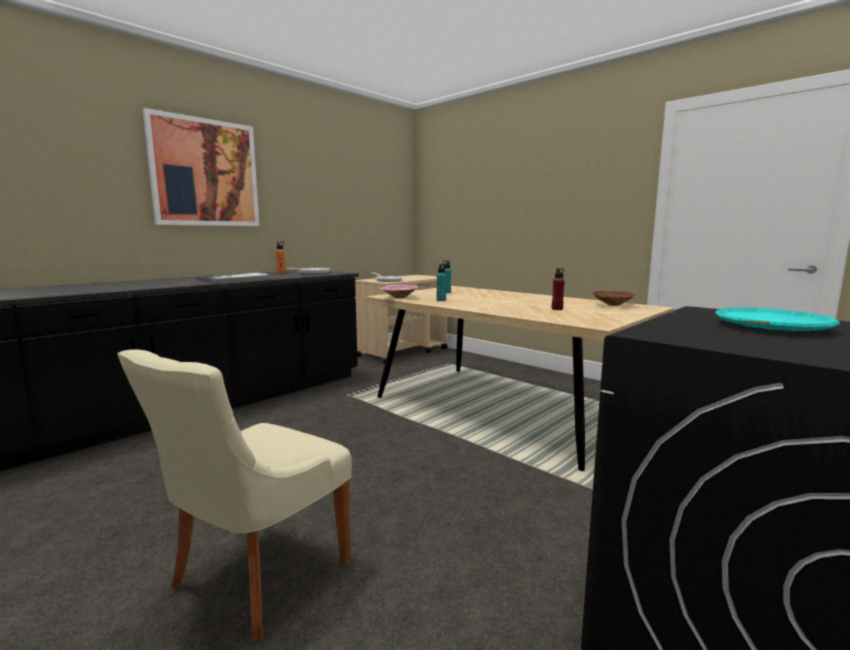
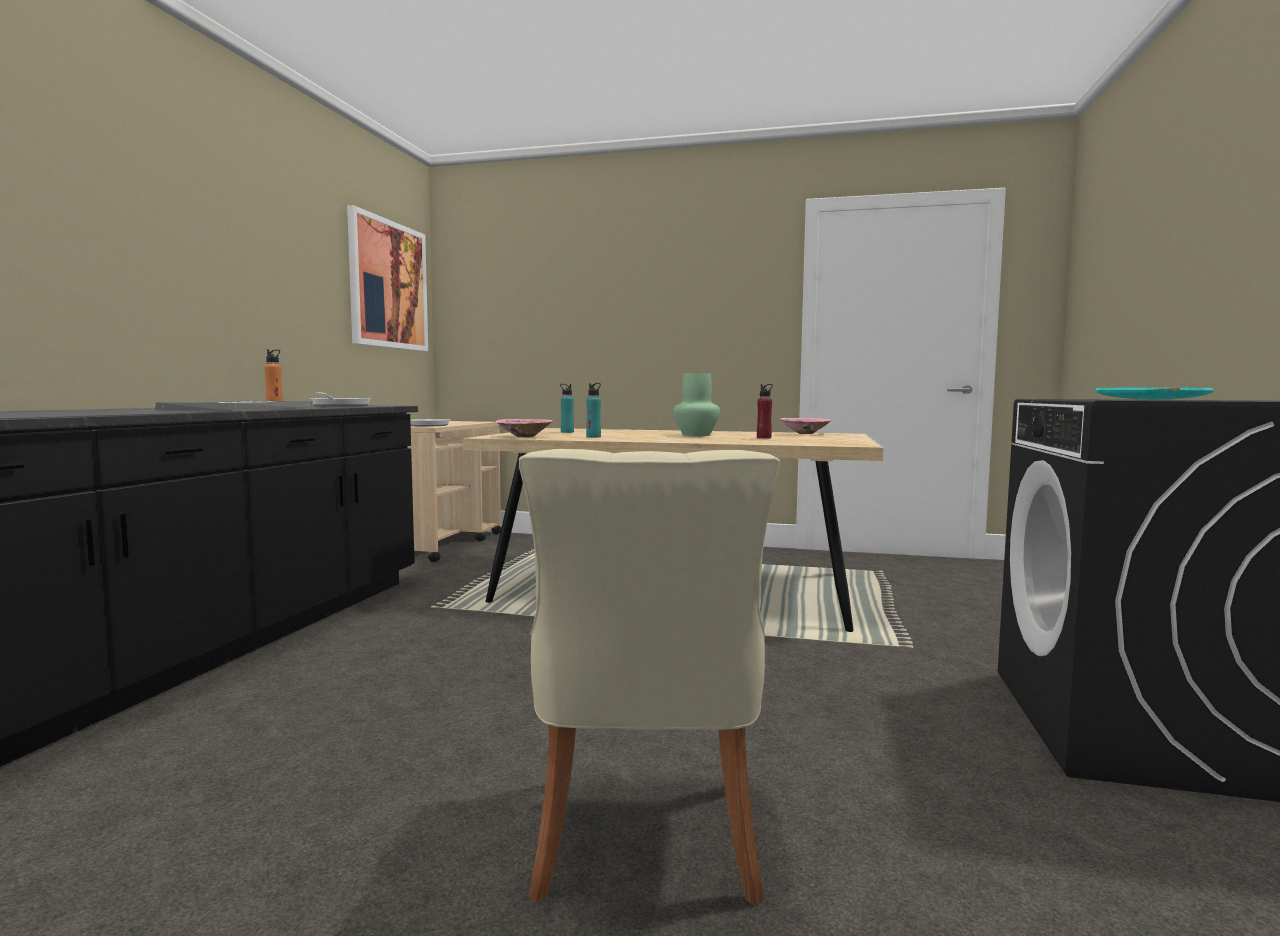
camera: 30 degrees left, 5 degrees down
picture [142,108,259,226] -> picture moved to [347,205,428,351]
brown bowl [592,291,636,306] -> pink bowl [780,418,832,434]
none -> green vase [674,373,720,436]

